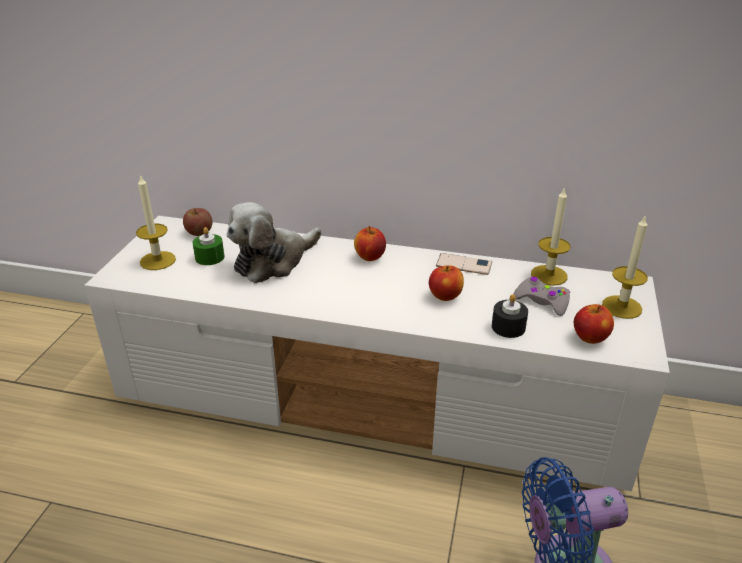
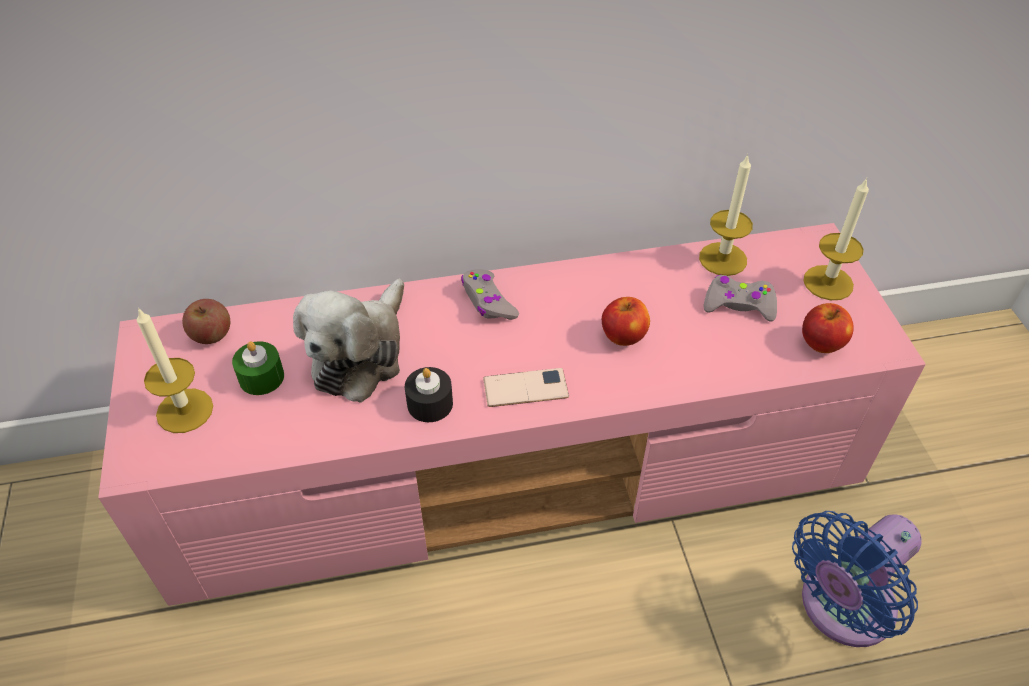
camera: 25 degrees left, 15 degrees up
white tv stand [84,216,670,491] -> pink tv stand [98,223,926,606]
apple [354,226,386,261] -> grey game controller [461,270,519,320]
phone [436,253,492,275] -> phone moved to [483,368,569,407]
black candle [492,294,528,338] -> black candle moved to [405,367,453,422]

